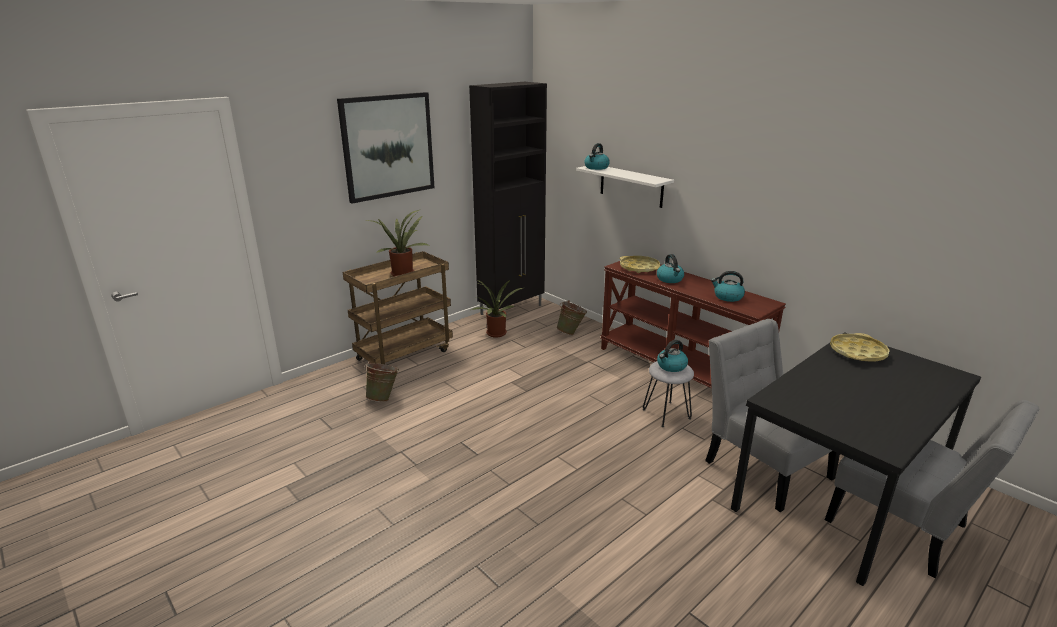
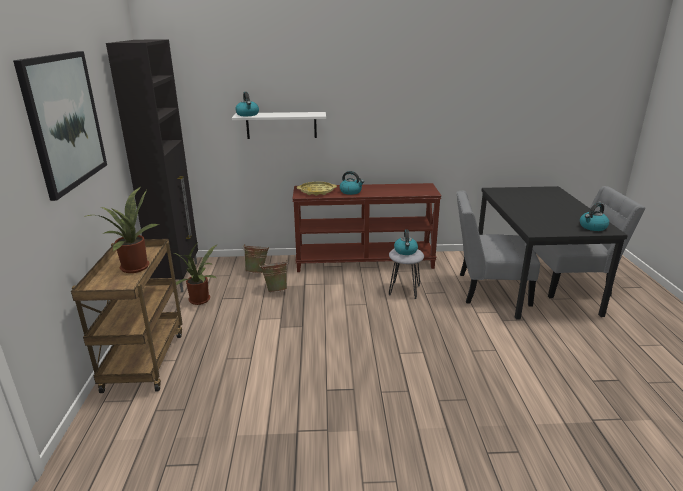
camera: 50 degrees left, 0 degrees up
green bucket [364,361,399,402] -> green bucket moved to [259,261,288,292]
kettle [711,271,745,302] -> kettle moved to [580,203,609,231]
yellow tray [830,333,890,362] -> none

